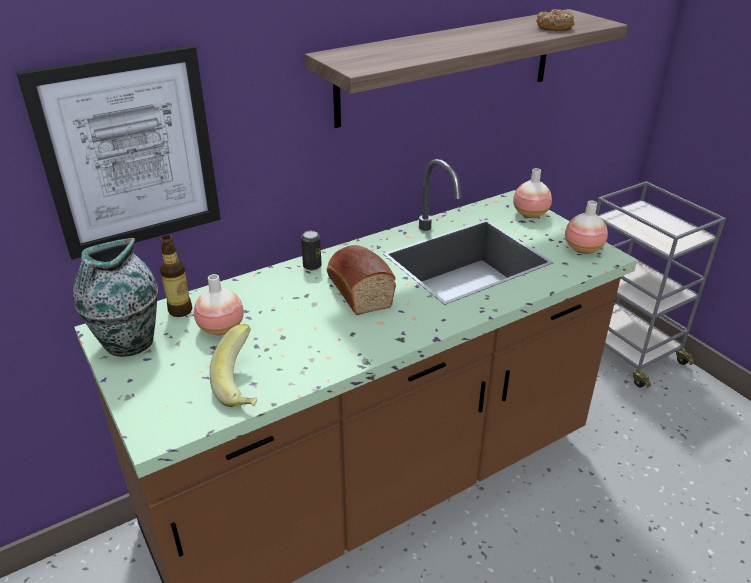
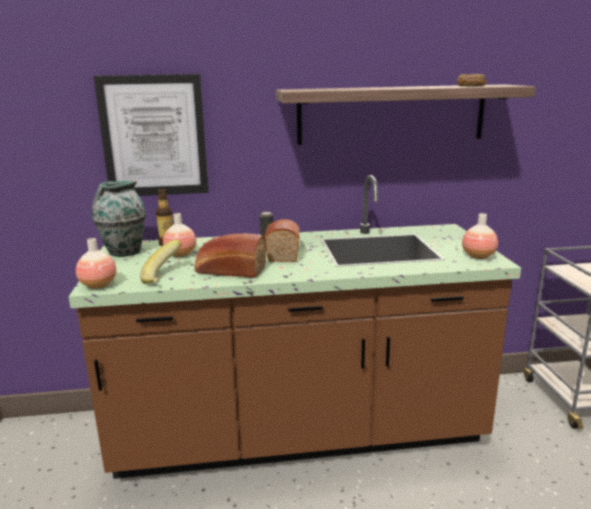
camera: 25 degrees right, 15 degrees down
vase [513,168,552,218] -> vase moved to [76,238,117,289]
none -> bread [194,233,266,278]

